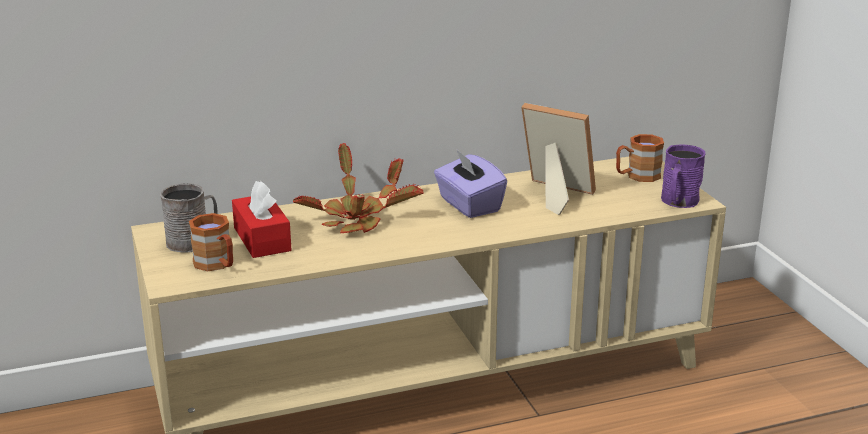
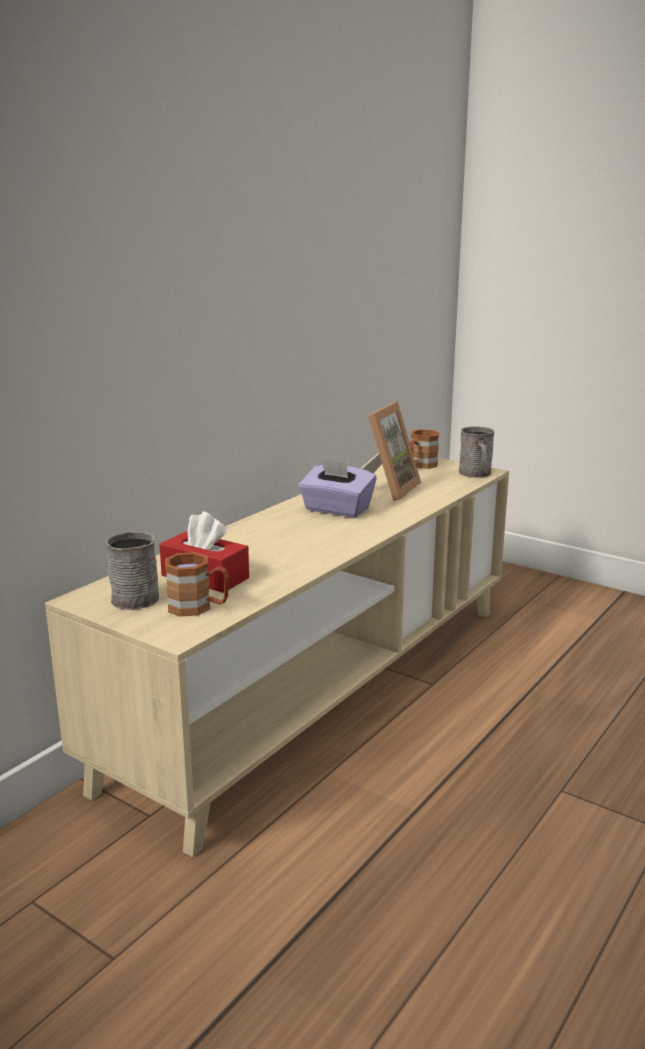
camera: 35 degrees left, 5 degrees down
potted plant [293,143,424,233] -> none
picture frame [521,103,596,215] -> picture frame turned 120 degrees clockwise [360,401,421,501]
purple mug [661,145,706,208] -> grey mug [459,426,494,478]

